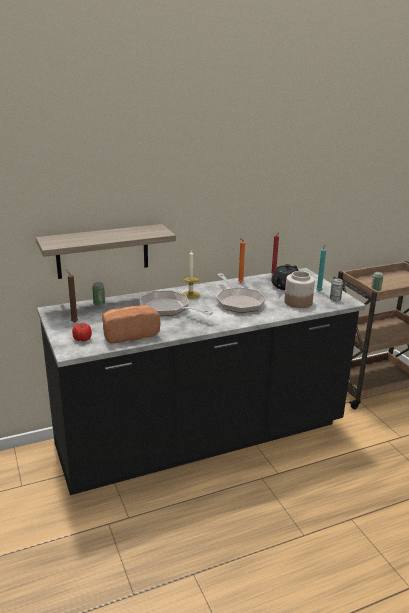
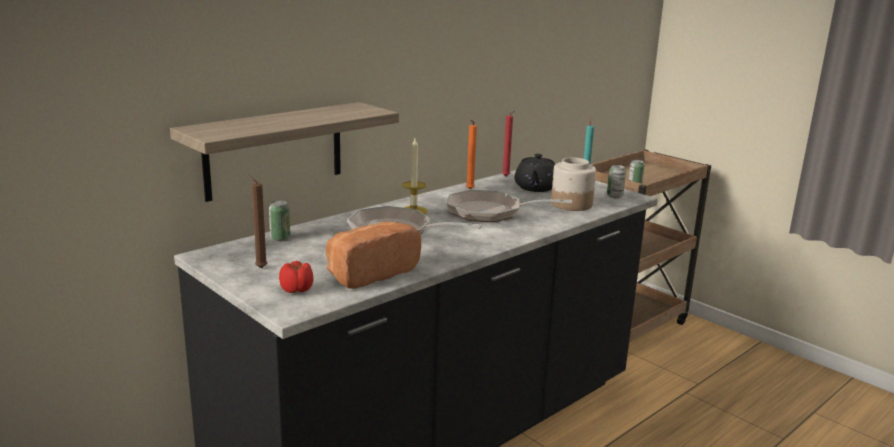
camera: 20 degrees left, 5 degrees down
frying pan [216,273,266,313] -> frying pan turned 135 degrees clockwise [447,190,572,222]

